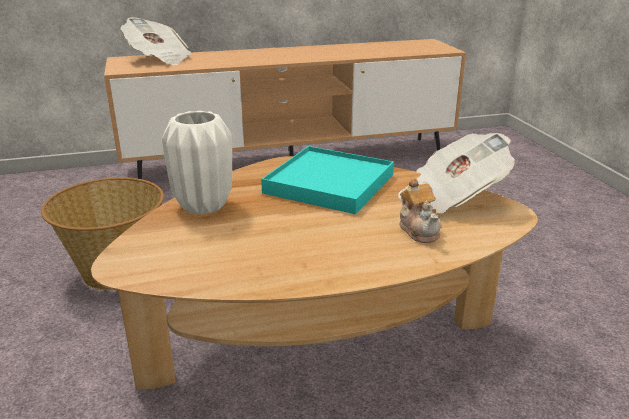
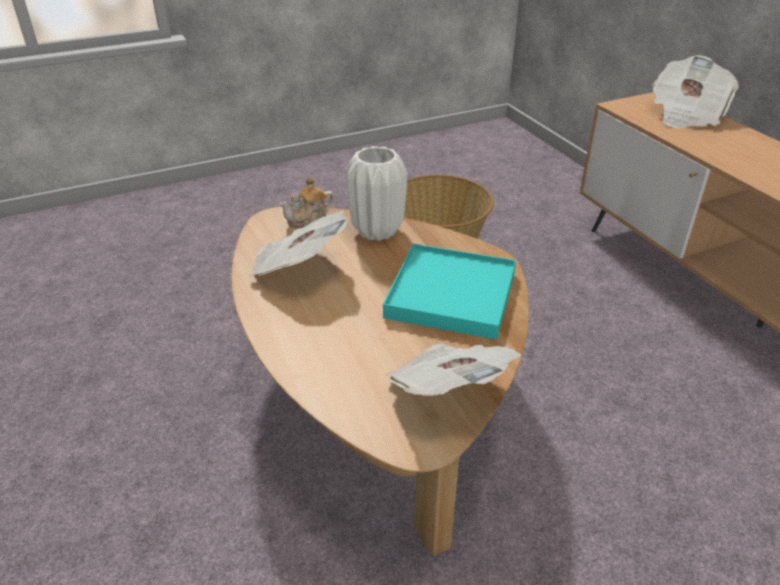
camera: 80 degrees right, 10 degrees up
teapot [399,178,442,243] -> teapot moved to [279,177,334,228]
none -> newspaper [249,211,348,277]

